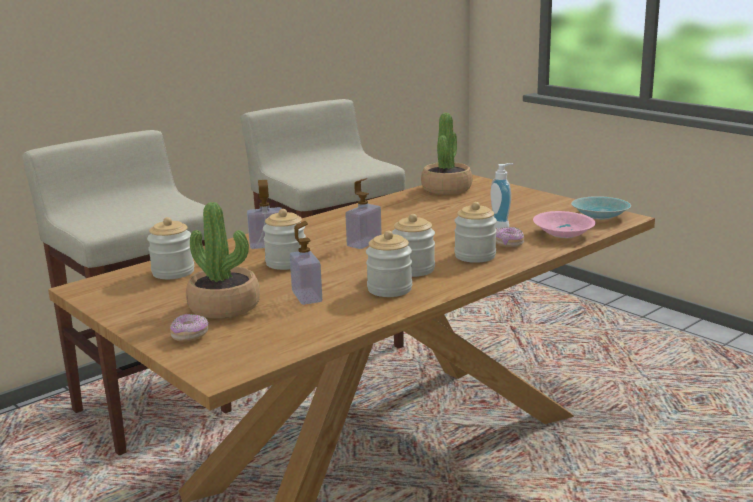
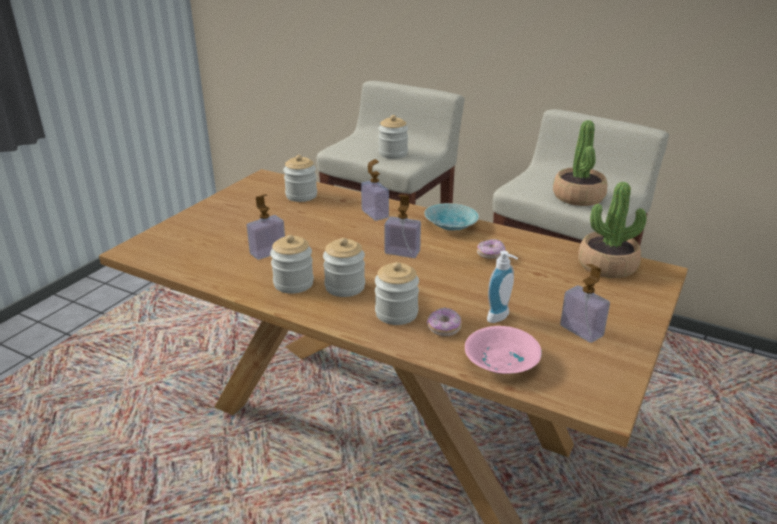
camera: 70 degrees right, 10 degrees up
donut [170,314,208,342] -> donut moved to [477,239,505,260]
potted plant [186,202,260,319] -> potted plant moved to [553,120,607,206]
jar [263,209,306,270] -> jar moved to [378,115,408,159]
turquoise bowl [571,196,631,220] -> turquoise bowl moved to [424,203,479,231]
none -> soap dispenser [560,264,610,343]

